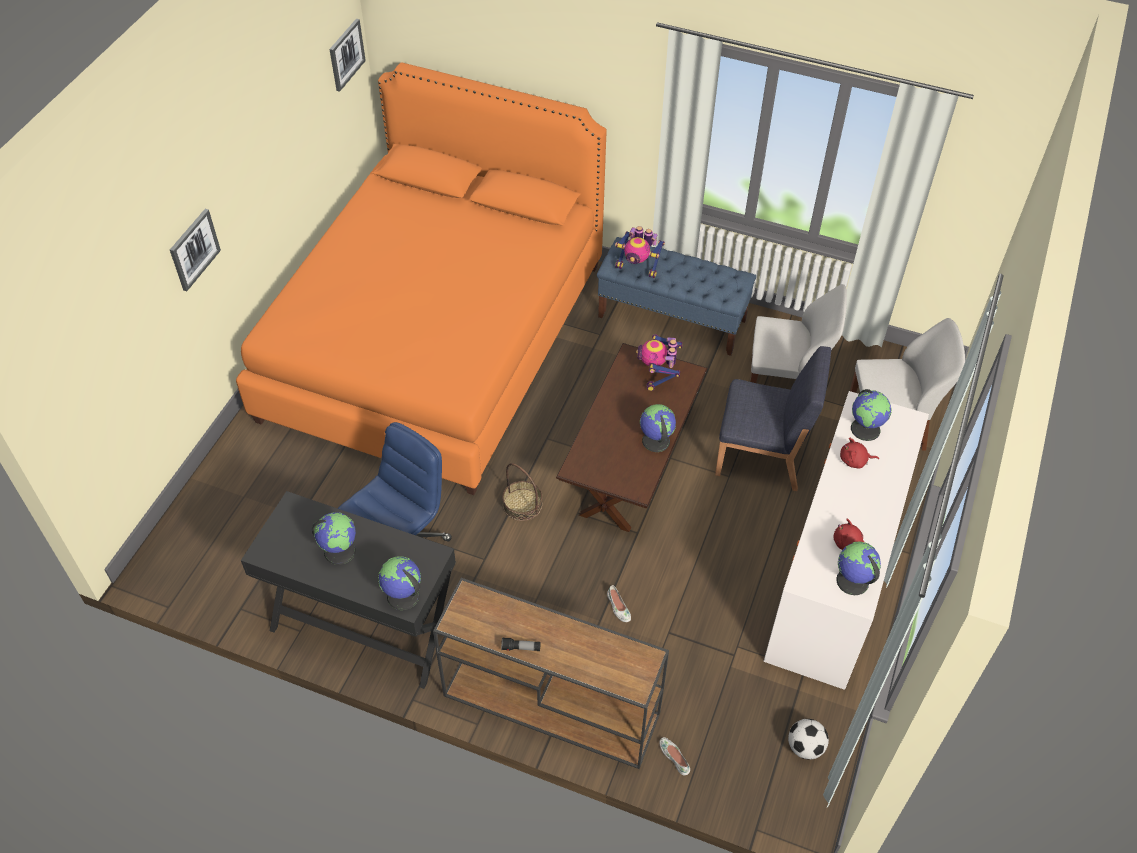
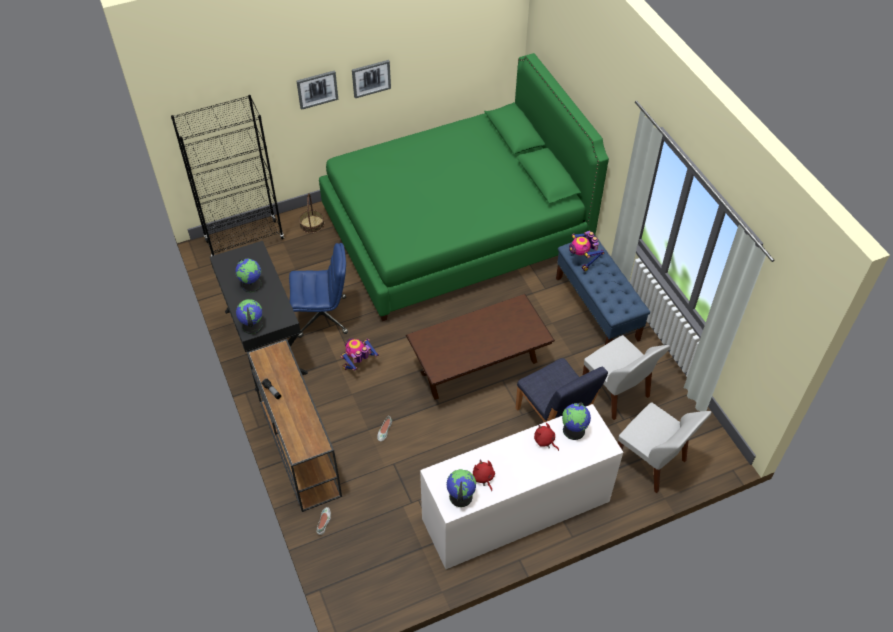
camera: 45 degrees right, 0 degrees up
orange bed [236,62,607,495] -> green bed [319,53,609,321]
picture [329,18,366,92] -> picture moved to [352,60,391,98]
basket [502,463,543,521] -> basket moved to [299,193,324,233]
toy robot [636,334,683,391] -> toy robot moved to [340,338,379,371]
globe [640,404,676,452] -> none
football [788,719,829,760] -> none
none -> black bookcase [171,95,284,256]

